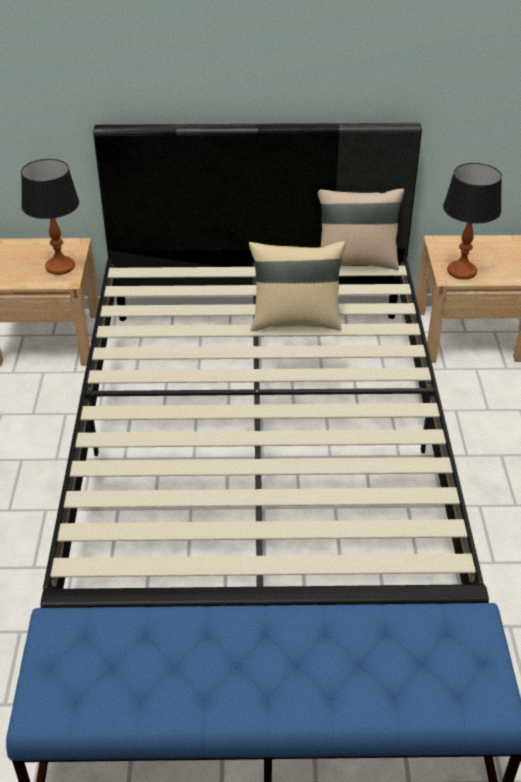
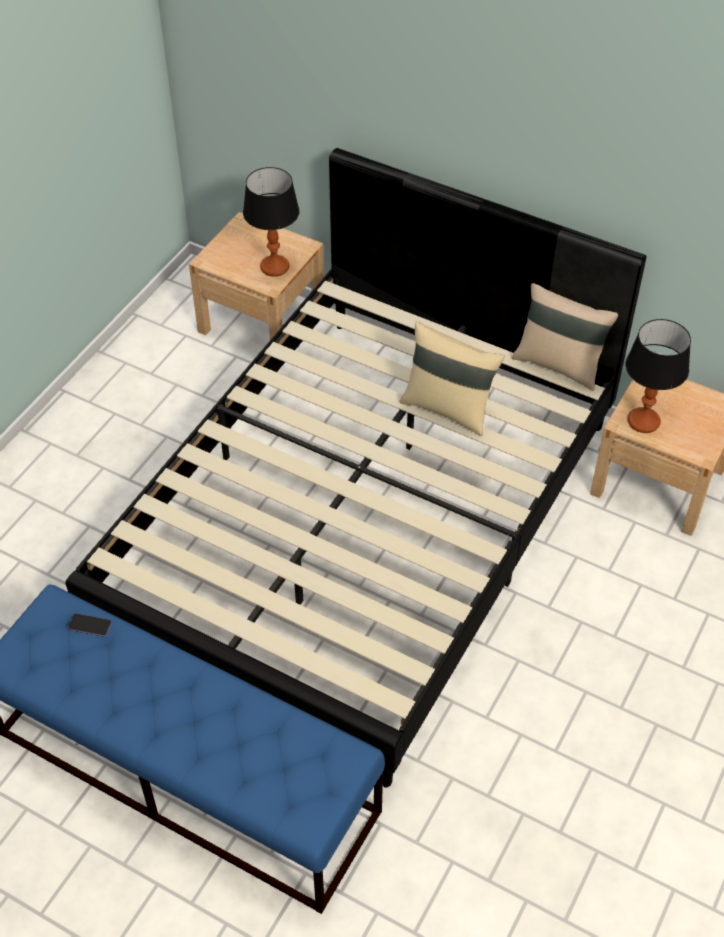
camera: 30 degrees right, 10 degrees up
none -> phone [68,613,111,636]

